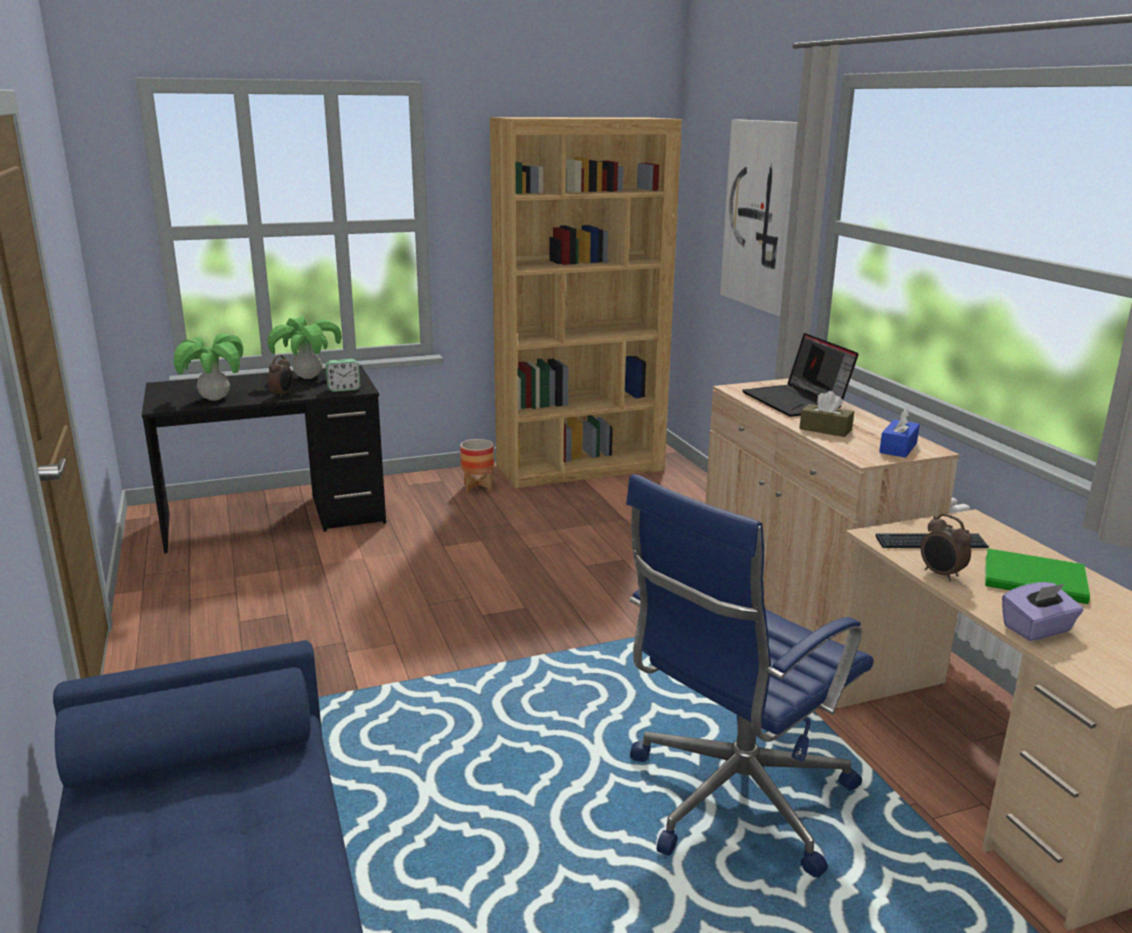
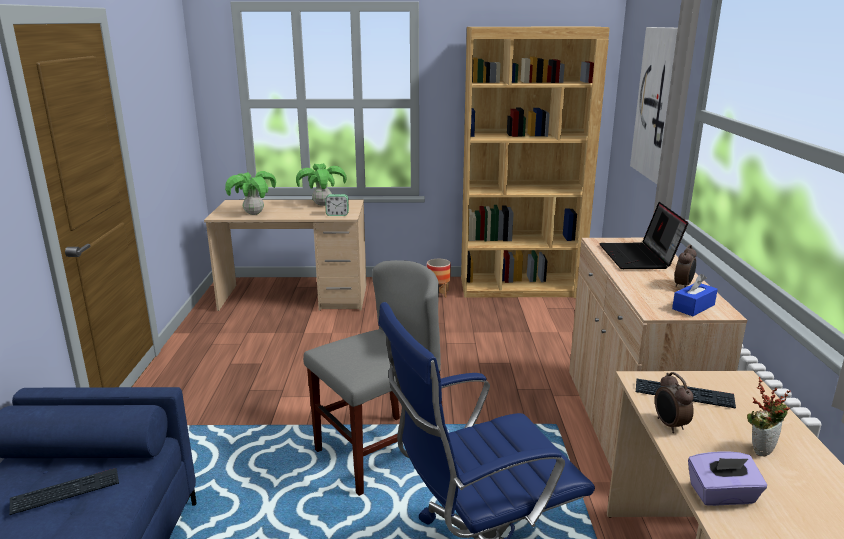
camera: 20 degrees right, 0 degrees up
black desk [142,365,386,553] -> beige desk [204,199,366,311]
alarm clock [268,355,293,398] -> alarm clock moved to [675,244,696,288]
brown tissue box [799,391,854,437] -> none
green book [985,548,1090,604] -> potted plant [747,377,791,457]
none -> keyboard [9,468,119,515]
none -> grey chair [303,260,443,496]

